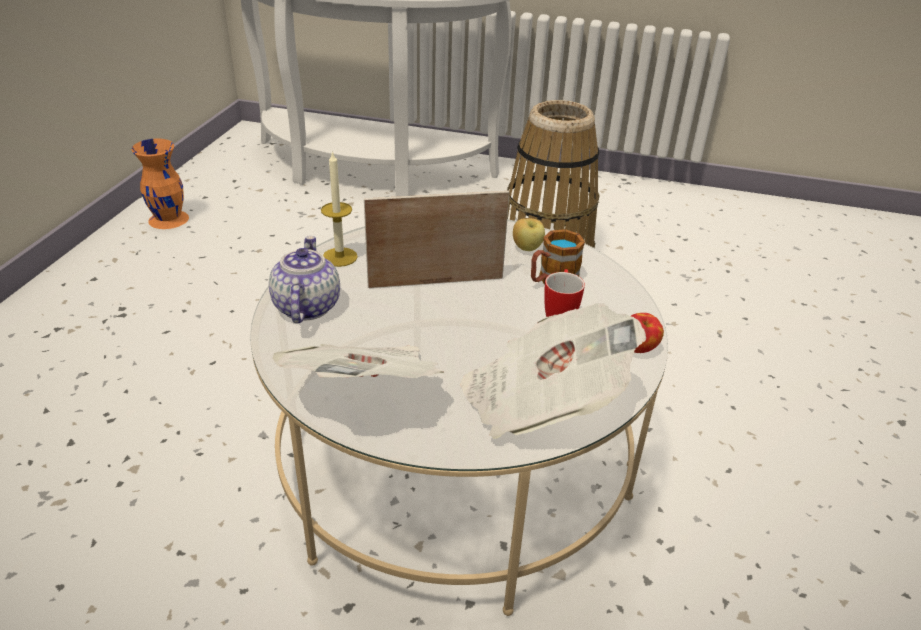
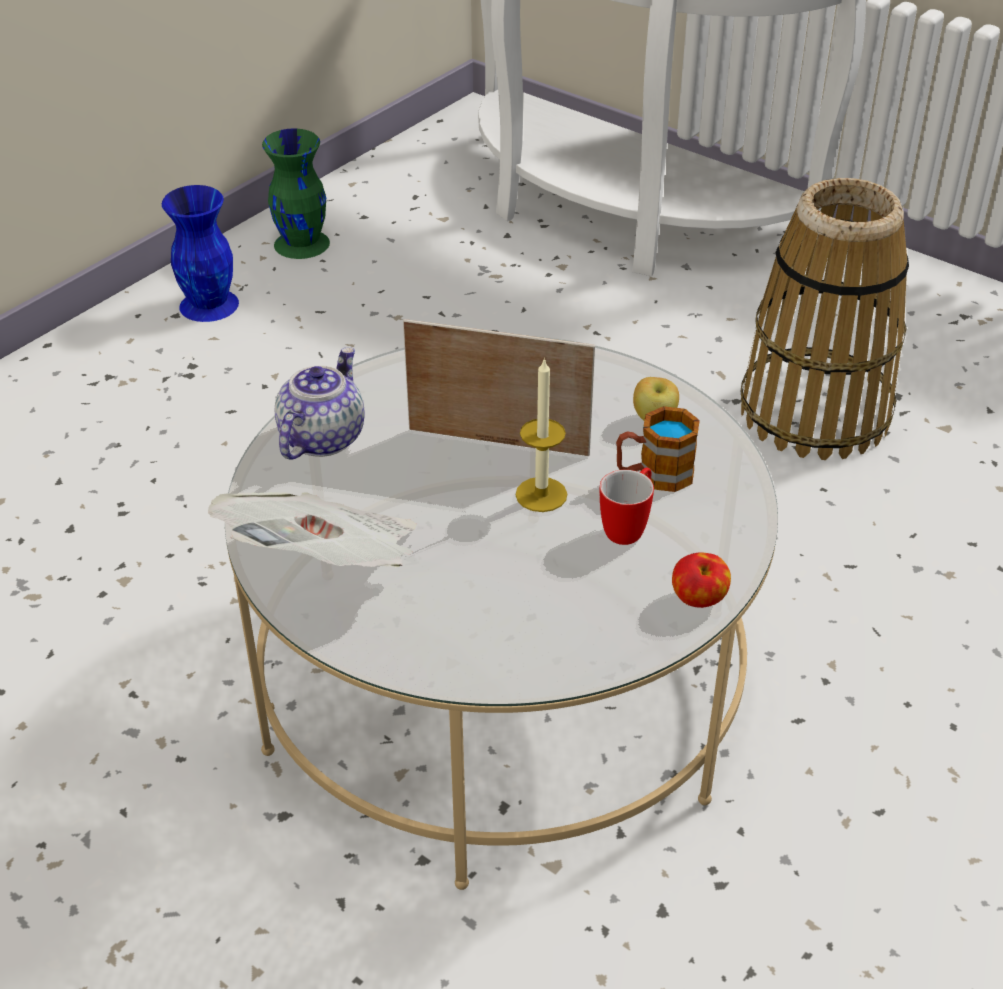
camera: 25 degrees right, 5 degrees up
orange vase [131,139,189,229] -> green vase [262,129,330,259]
candle [321,151,358,267] -> candle moved to [516,358,567,512]
newspaper [460,303,646,439] -> none
none -> blue vase [162,185,239,322]

